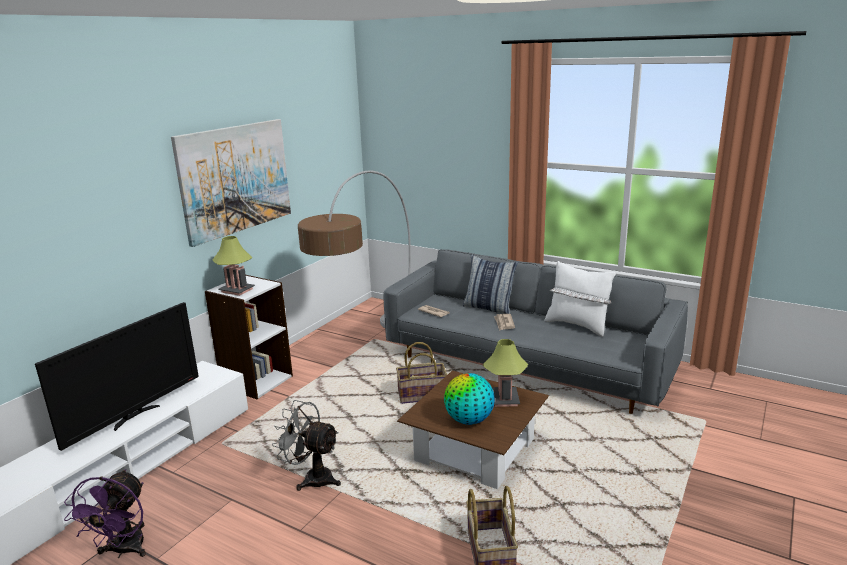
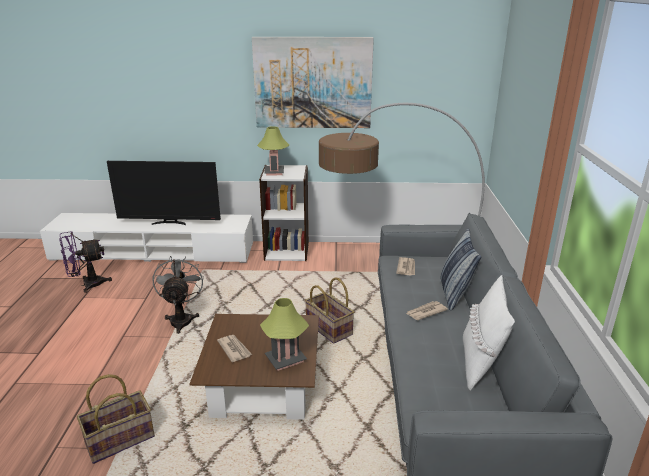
camera: 60 degrees right, 5 degrees up
globe [444,373,495,425] -> newspaper [217,335,252,362]

